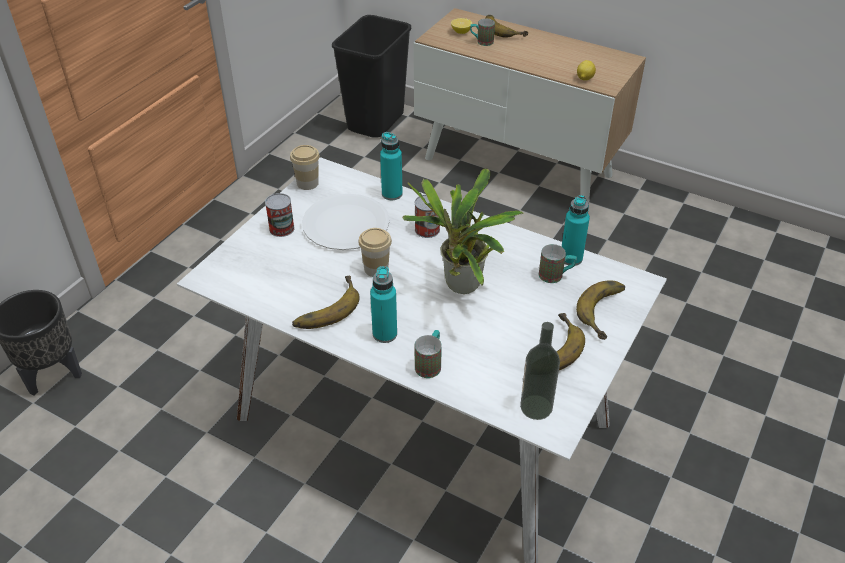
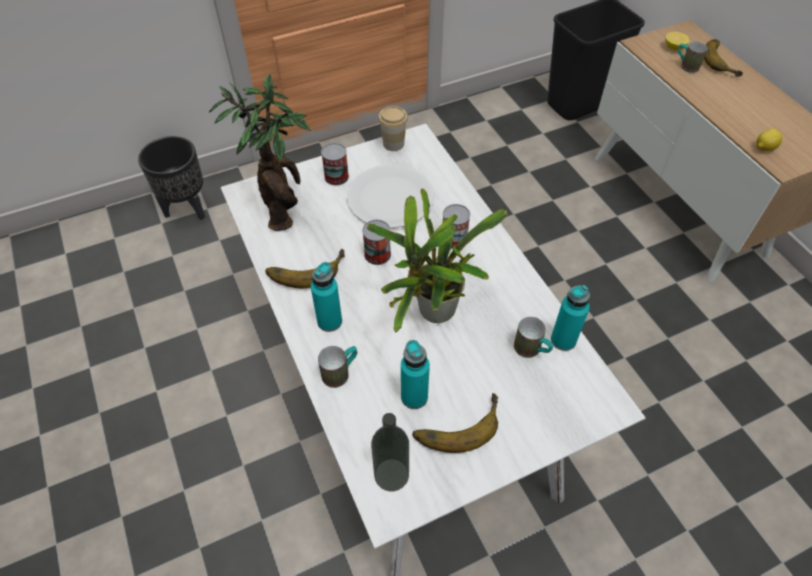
camera: 35 degrees right, 10 degrees up
cup [358,228,392,277] -> can [362,220,391,265]
turquoise bottle [380,132,403,200] -> turquoise bottle moved to [401,340,430,409]
banana [576,280,625,340] -> none
none -> potted plant [209,73,311,231]

